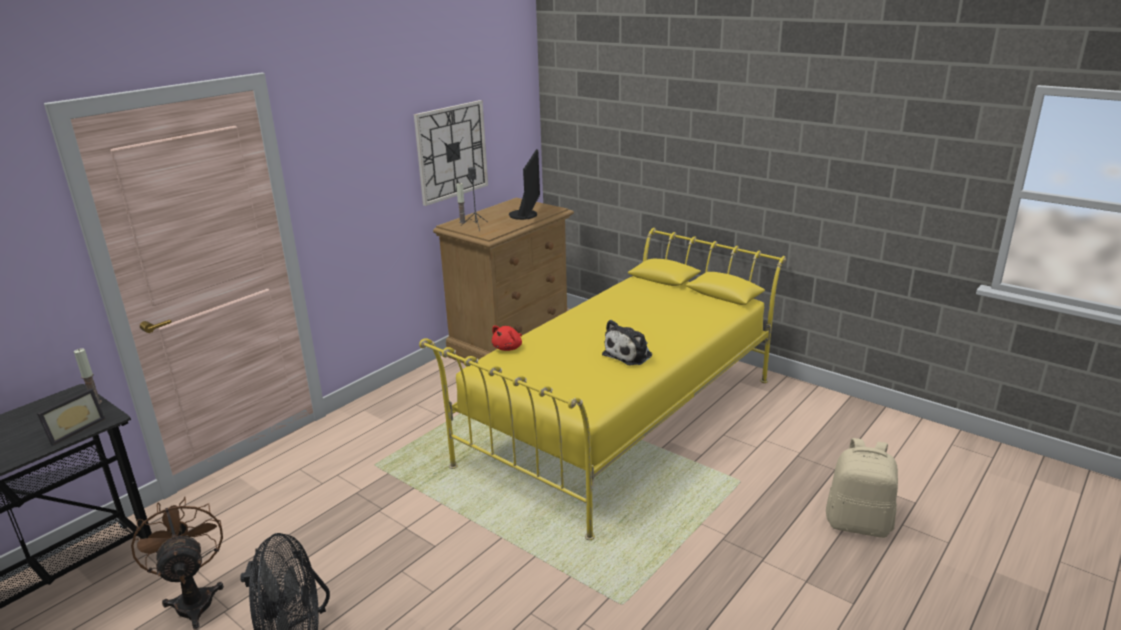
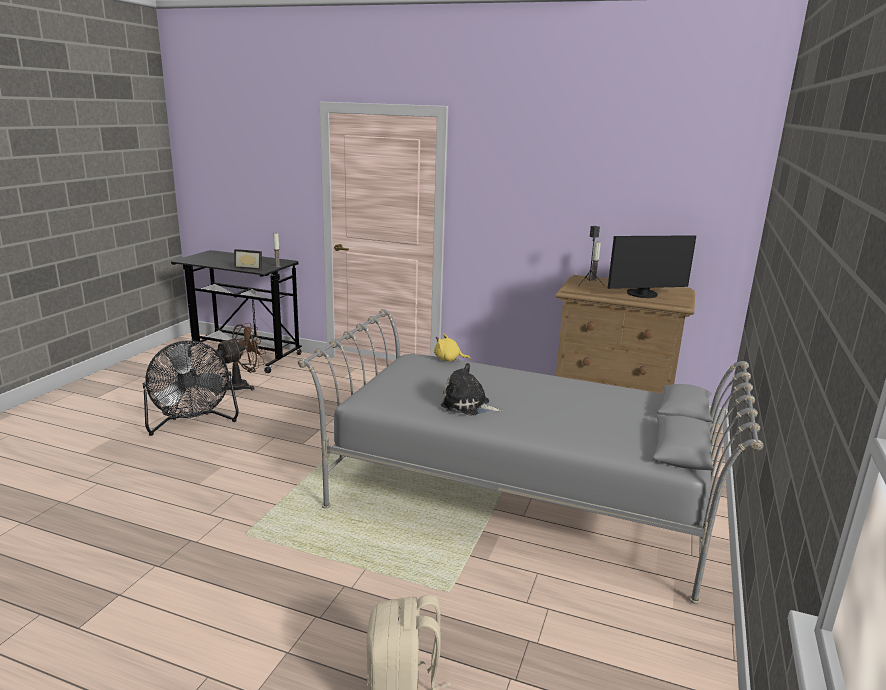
camera: 70 degrees right, 5 degrees down
wall clock [414,100,488,206] -> none
yellow bed [419,228,786,540] -> grey bed [298,309,763,604]
red plush toy [492,325,522,351] -> yellow plush toy [434,334,471,361]

